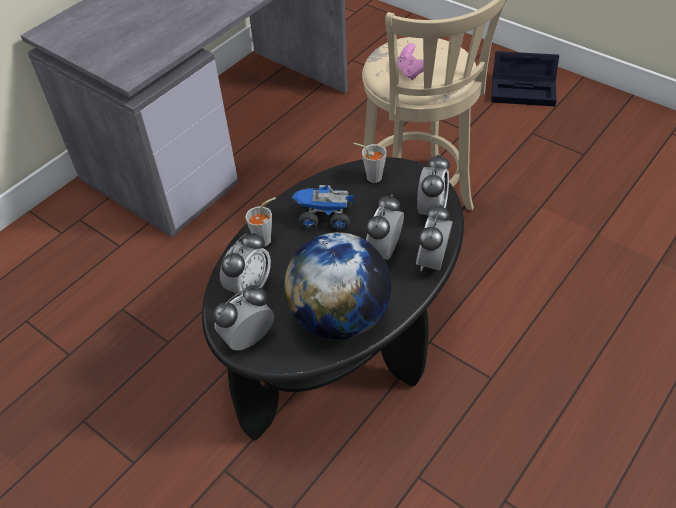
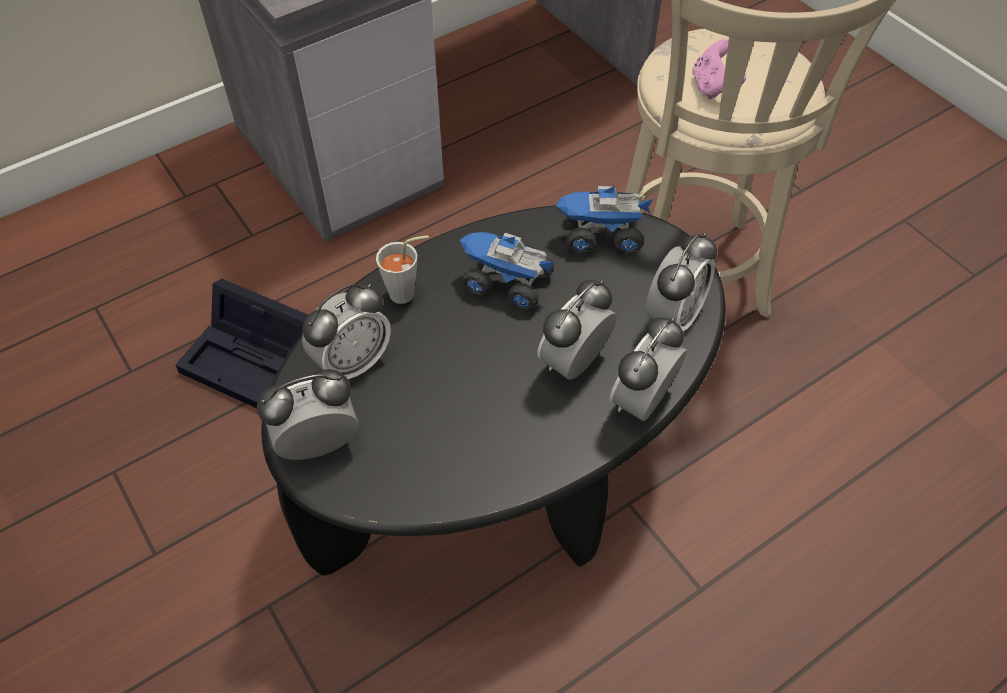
camera: 15 degrees right, 5 degrees up
globe [284,232,391,340] -> none
grey cup [353,143,387,183] -> toy truck [556,186,653,254]
black storage box [491,51,559,106] -> black storage box moved to [175,279,308,408]

